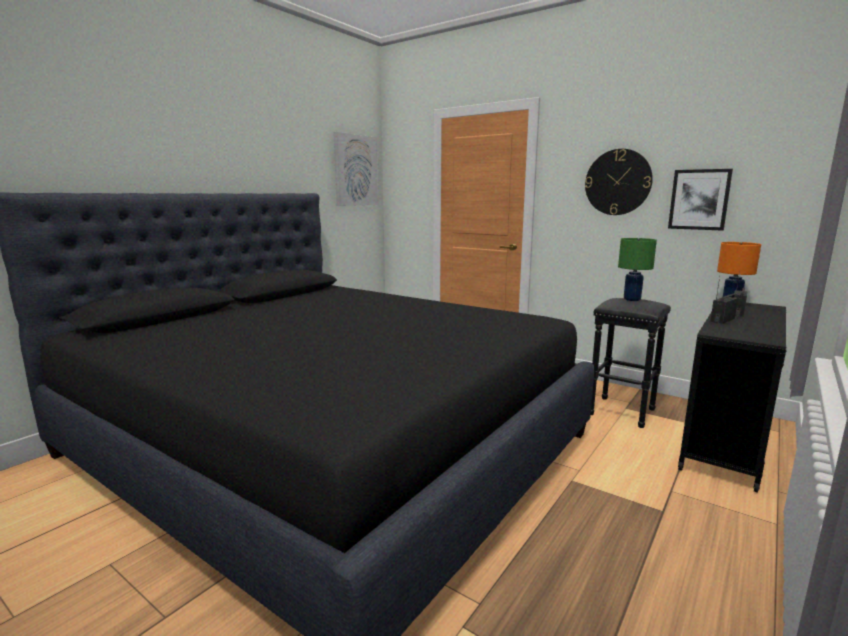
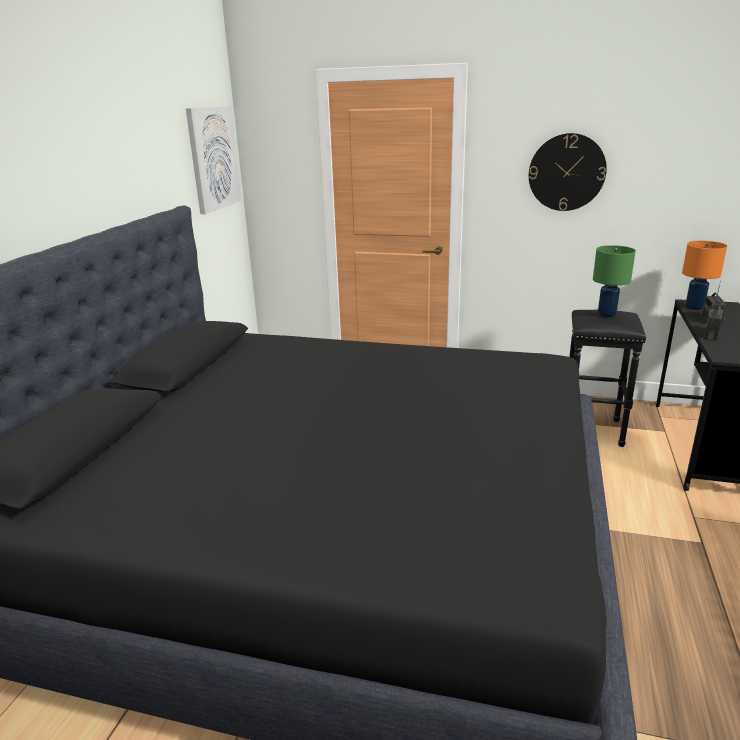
camera: 20 degrees left, 10 degrees up
picture [668,169,733,231] -> none

